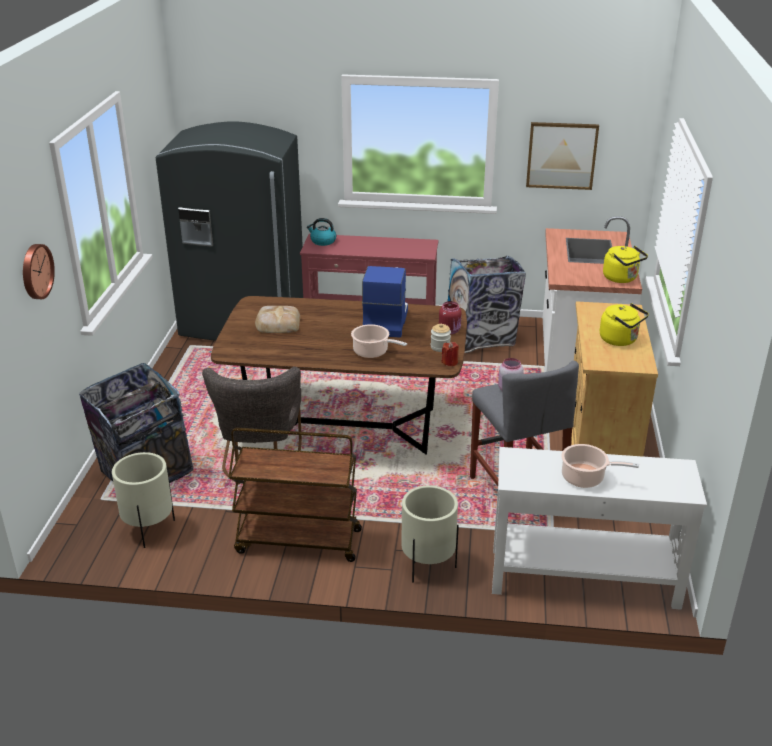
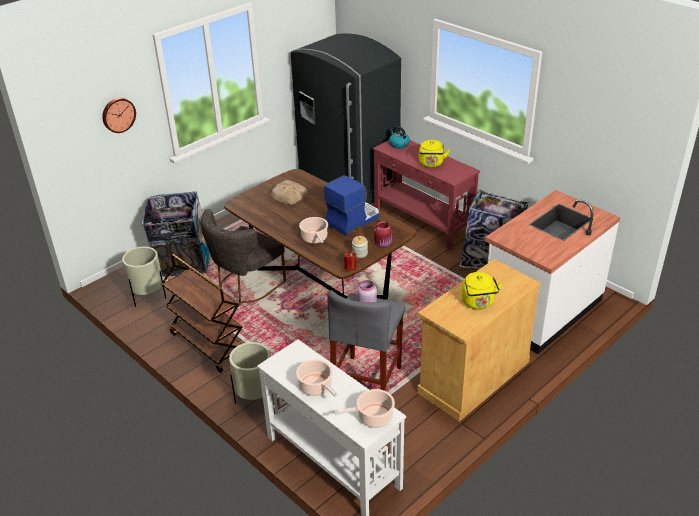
camera: 40 degrees right, 5 degrees up
picture [526,122,599,190] -> none
yellow kettle [603,246,648,283] -> yellow kettle moved to [419,140,450,168]
none -> cooking pot [334,389,395,428]

